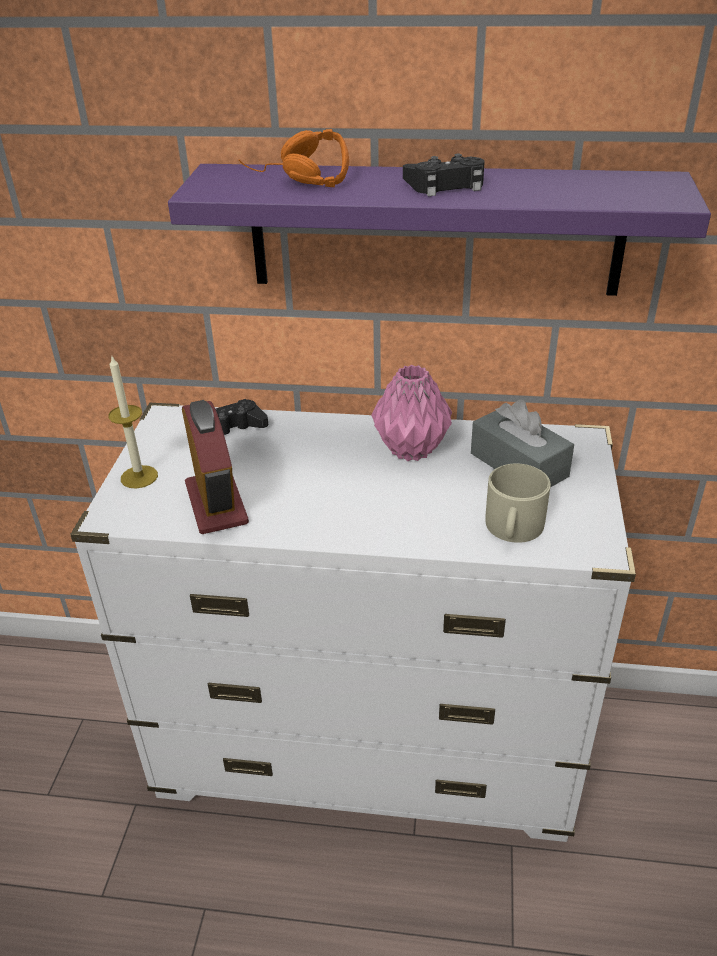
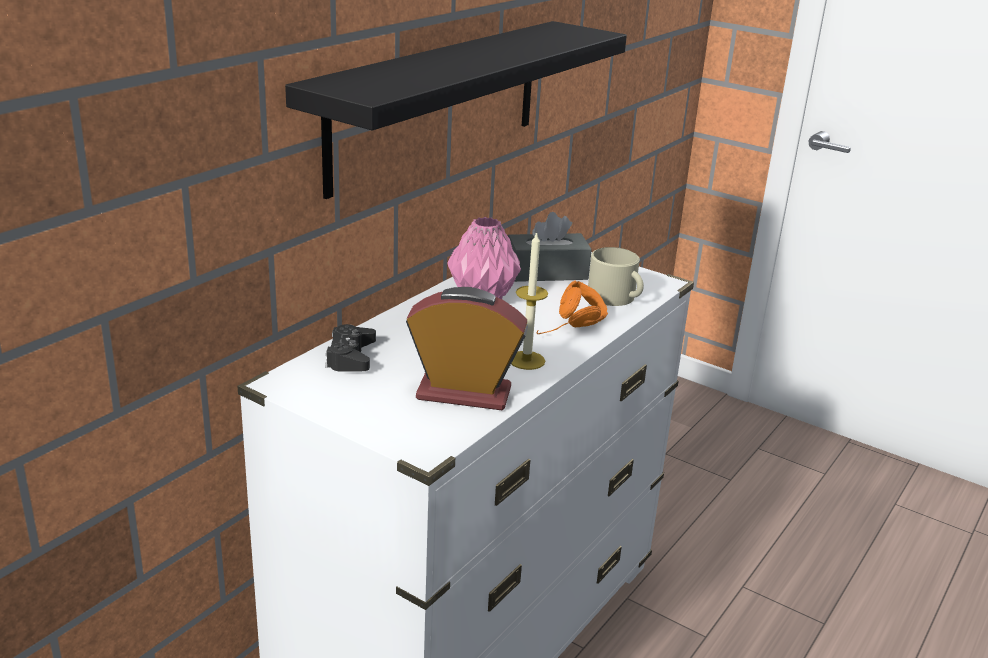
camera: 65 degrees left, 10 degrees down
candle [108,356,158,489] -> candle moved to [511,232,548,370]
purple shelf [168,164,711,296] -> black shelf [285,21,627,199]
orange headphones [239,129,349,187] -> orange headphones moved to [536,280,608,334]
black game controller [403,154,485,196] -> none

